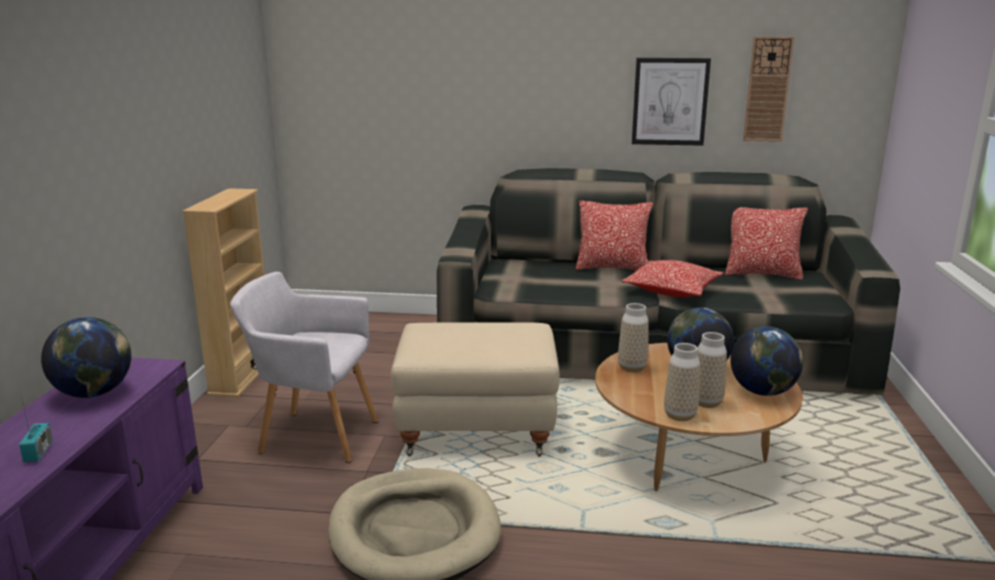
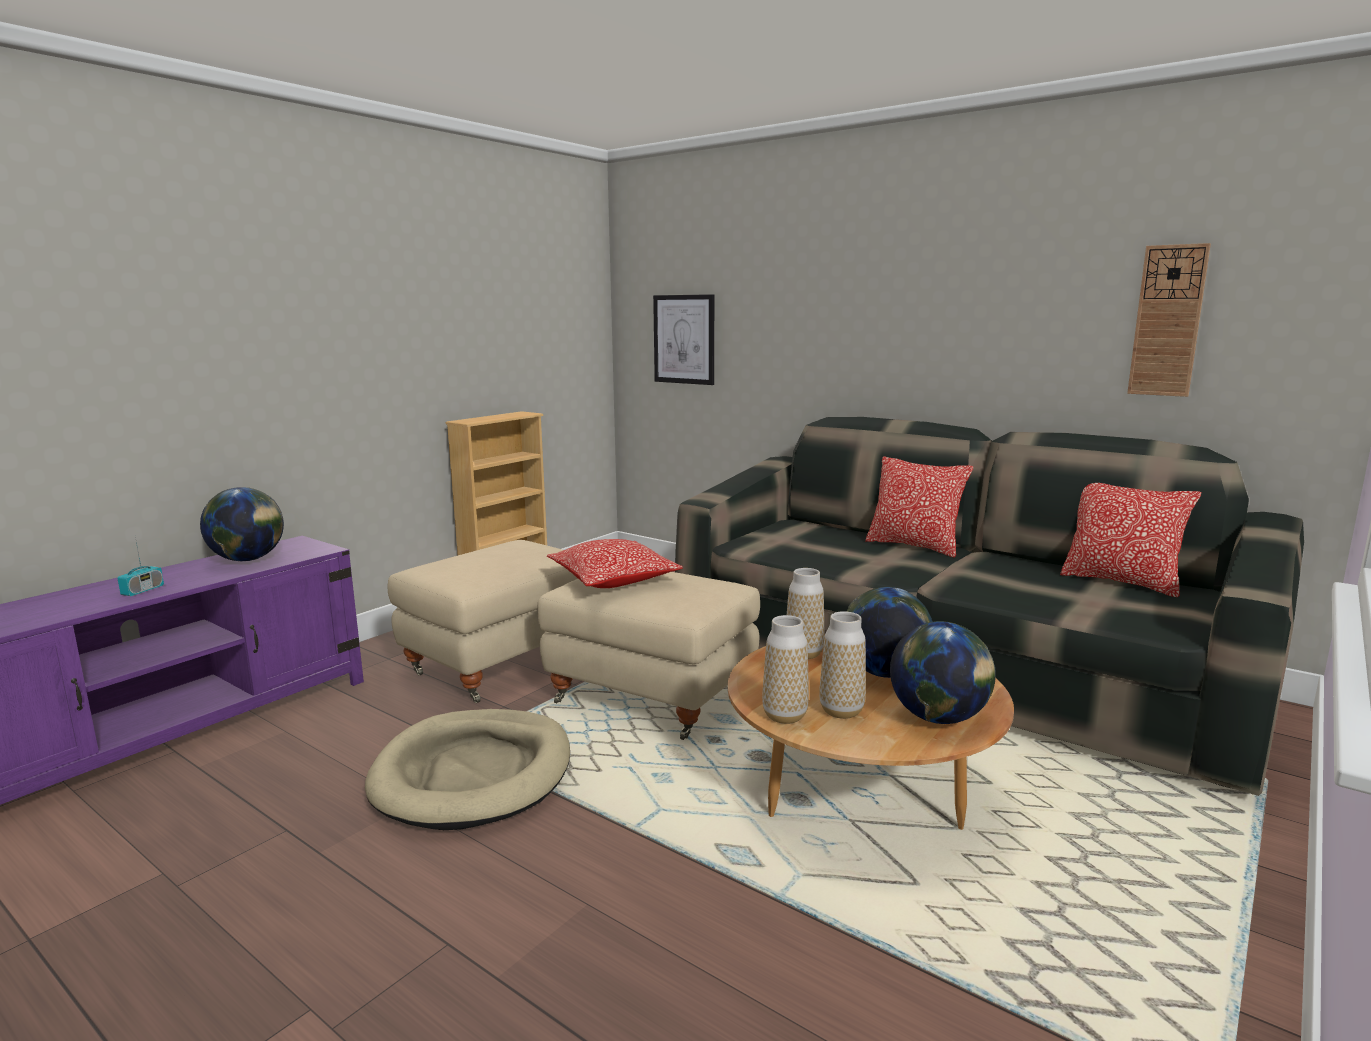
camera: 30 degrees right, 5 degrees down
grey armchair [230,272,378,463] -> beige ottoman [387,540,578,703]
pillow [621,260,724,297] -> pillow moved to [547,539,683,588]
picture [632,58,711,146] -> picture moved to [653,294,714,385]

